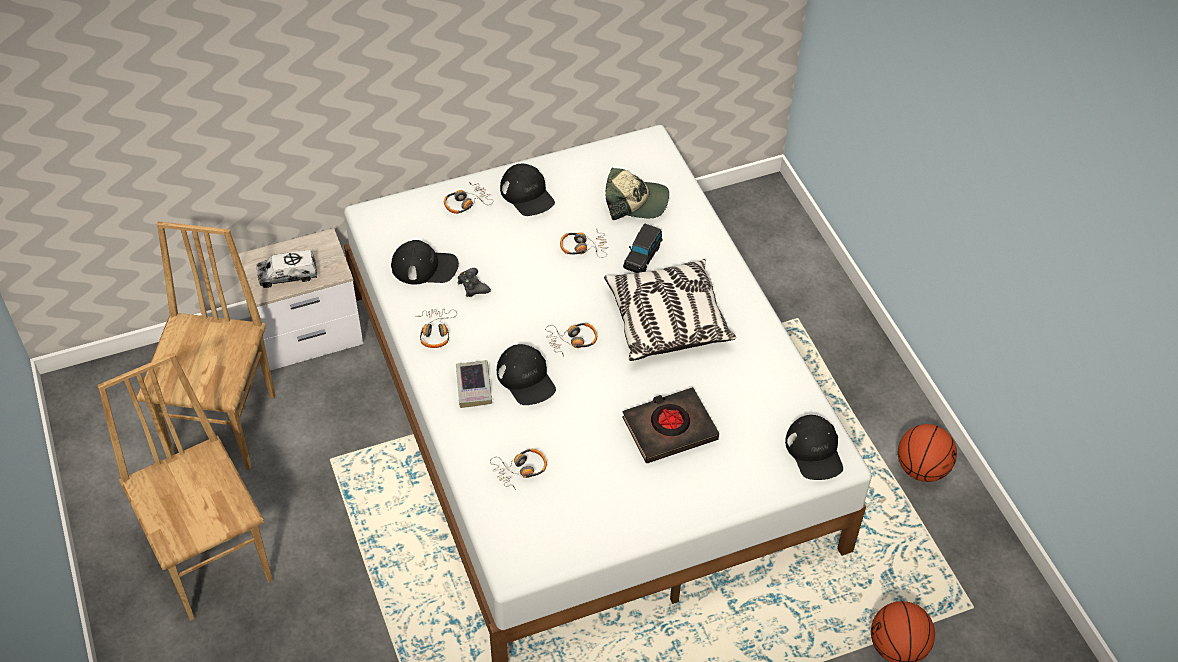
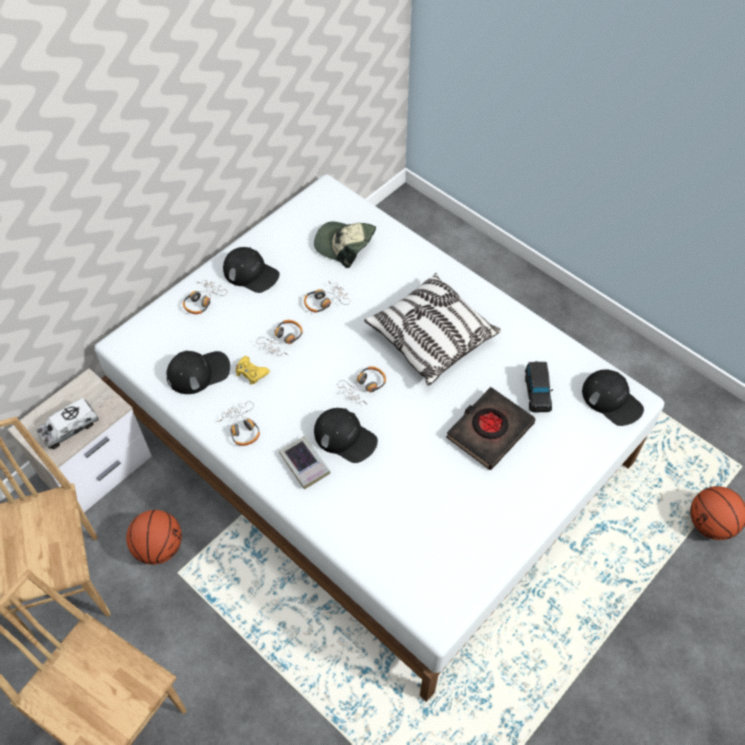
camera: 25 degrees left, 5 degrees up
black game controller [458,268,491,297] -> yellow game controller [235,356,270,385]
headphones [490,449,547,490] -> headphones moved to [256,320,303,356]
cap [606,168,669,220] -> cap turned 135 degrees counterclockwise [314,222,376,268]
black toy car [623,224,662,273] -> black toy car moved to [525,361,553,412]
basketball [898,424,957,482] -> basketball moved to [126,510,182,565]

